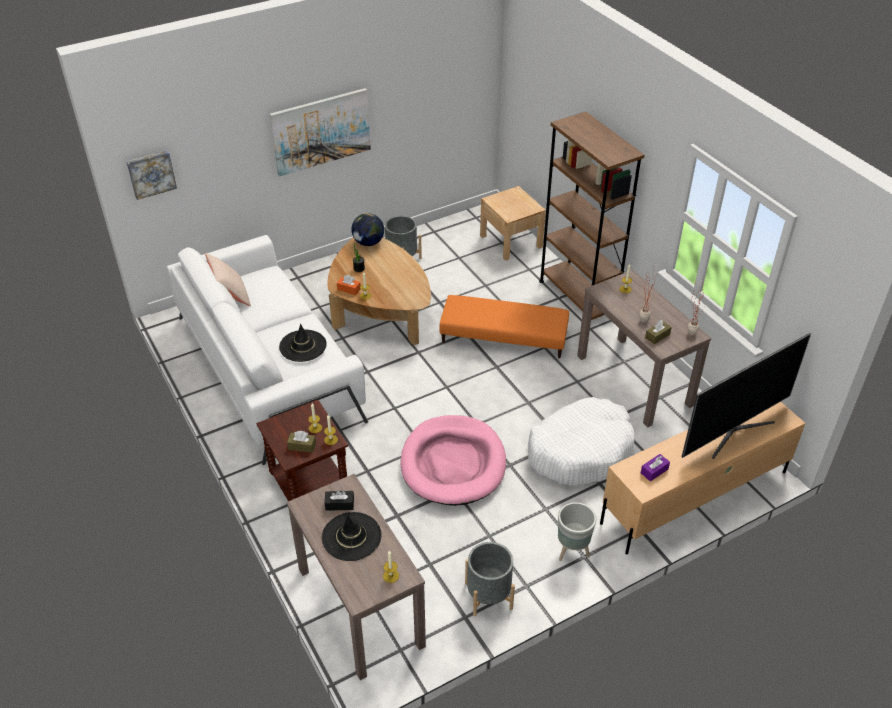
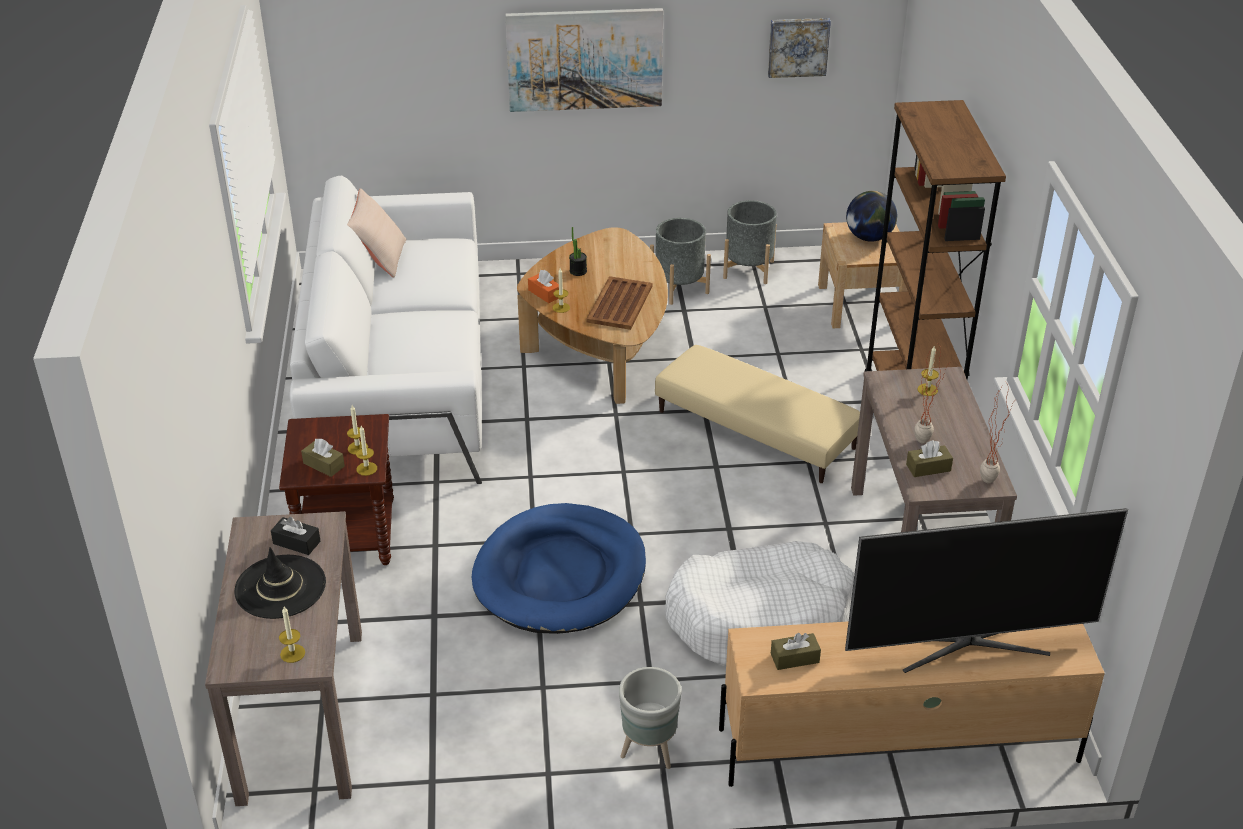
camera: 25 degrees right, 5 degrees down
picture [126,150,177,200] -> picture moved to [768,18,831,78]
black hat [279,324,327,362] -> none
globe [351,213,384,246] -> globe moved to [846,191,897,242]
pink dog bed [401,415,506,506] -> blue dog bed [472,503,646,634]
orange ottoman [439,295,569,358] -> beige ottoman [655,345,860,483]
grey planter [465,542,515,616] -> grey planter moved to [723,200,777,284]
purple tissue box [641,454,670,481] -> brown tissue box [771,633,821,670]
none -> brown tray [586,276,652,330]

